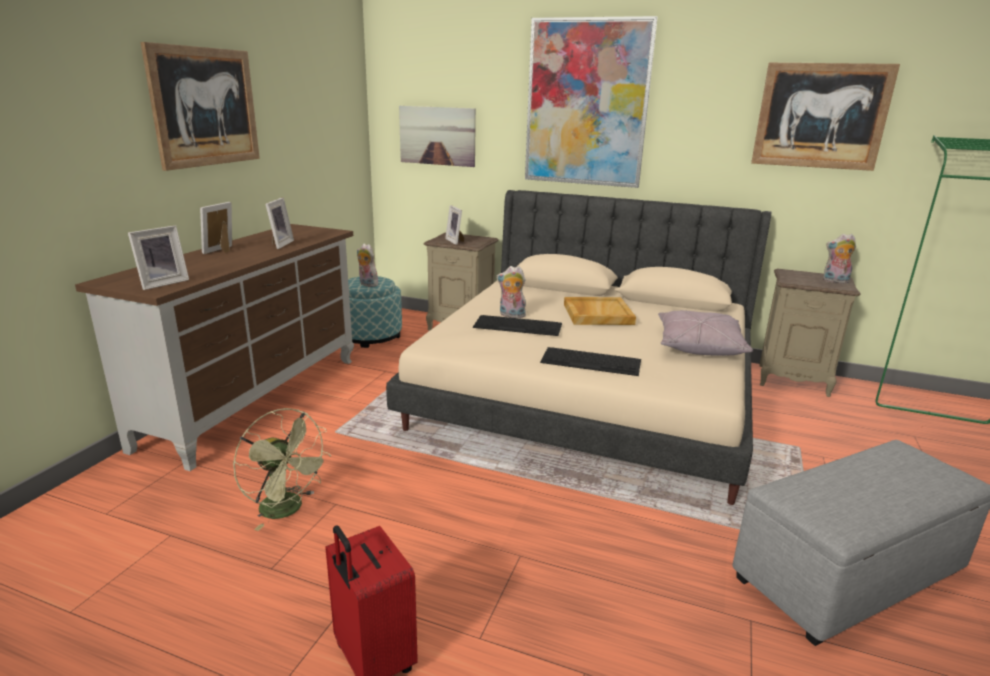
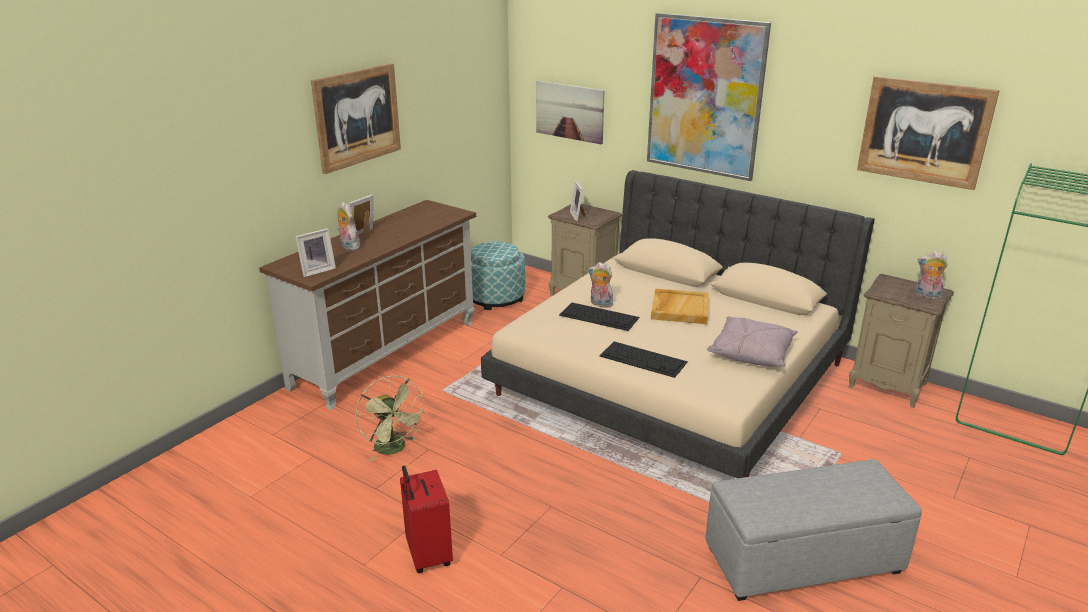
camera: 15 degrees right, 5 degrees up
picture frame [265,198,294,249] -> none
plush toy [357,243,378,287] -> plush toy moved to [337,202,360,250]

